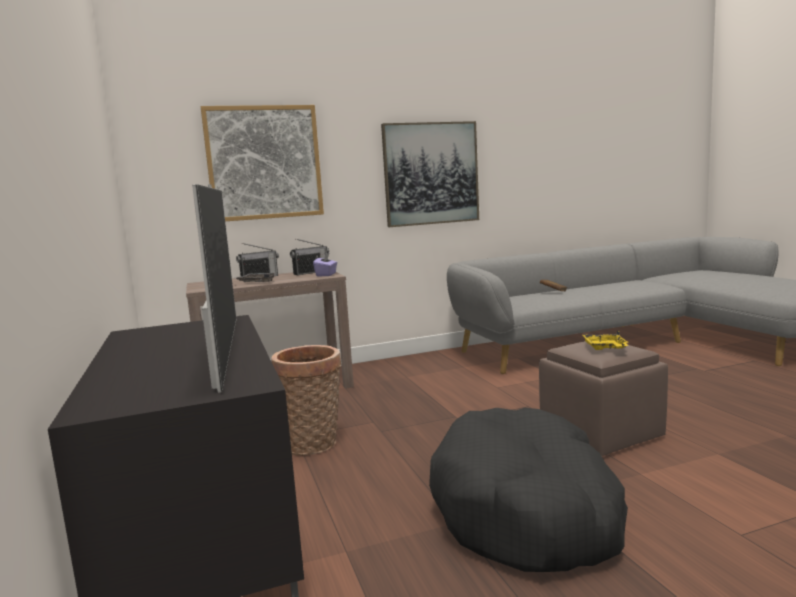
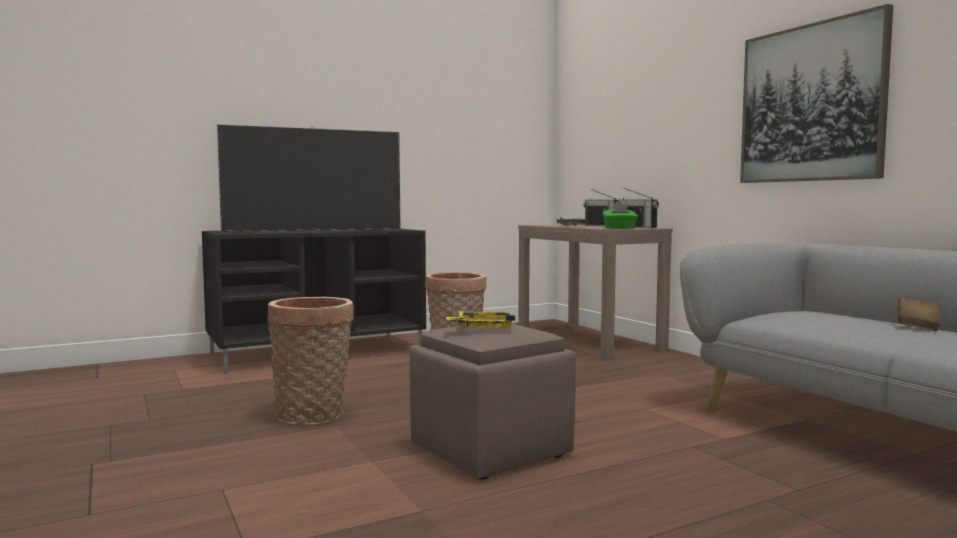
camera: 80 degrees right, 5 degrees down
picture [201,105,324,221] -> none
purple tissue box [313,252,337,277] -> green tissue box [603,204,638,229]
black dog bed [429,408,628,572] -> basket [268,297,354,426]

